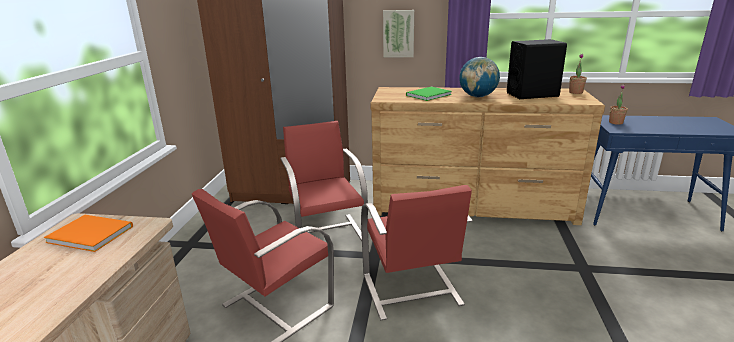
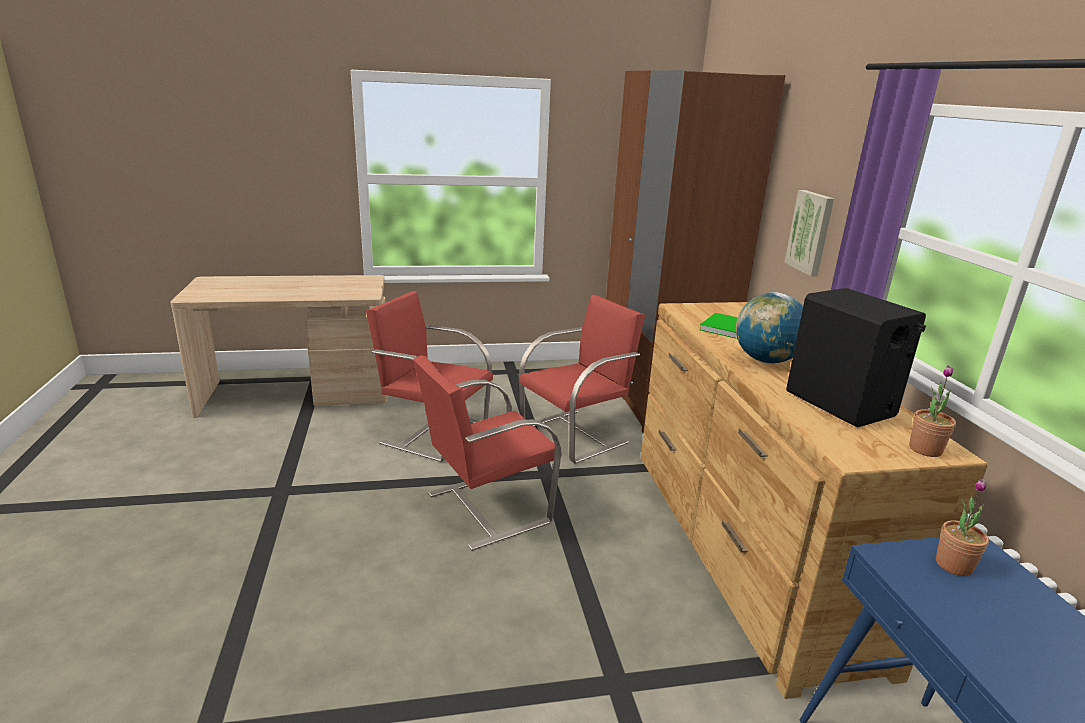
camera: 70 degrees right, 0 degrees up
orange book [44,215,133,252] -> none

